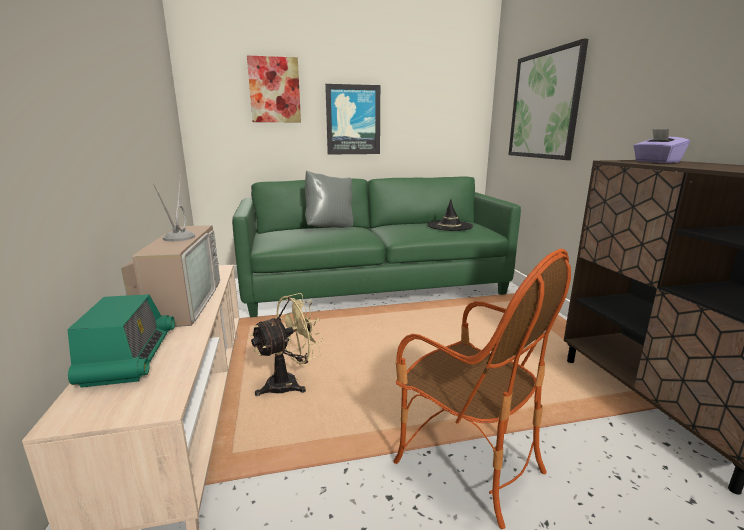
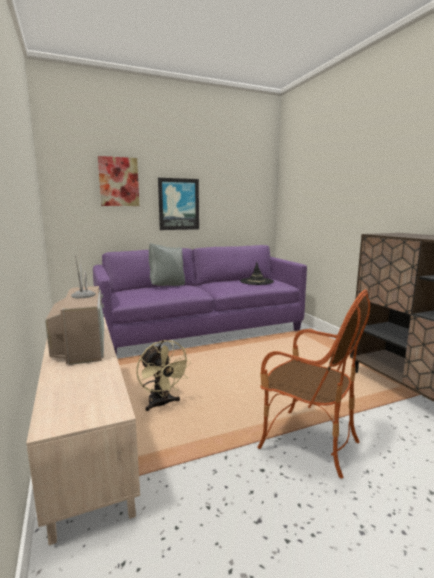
camera: 10 degrees left, 5 degrees down
radio [68,294,175,388] -> none
green sofa [232,176,521,317] -> purple sofa [93,245,307,356]
beige fan [250,293,324,396] -> beige fan turned 105 degrees clockwise [136,340,192,411]
picture [509,39,588,160] -> none
purple tissue box [633,129,690,163] -> none

